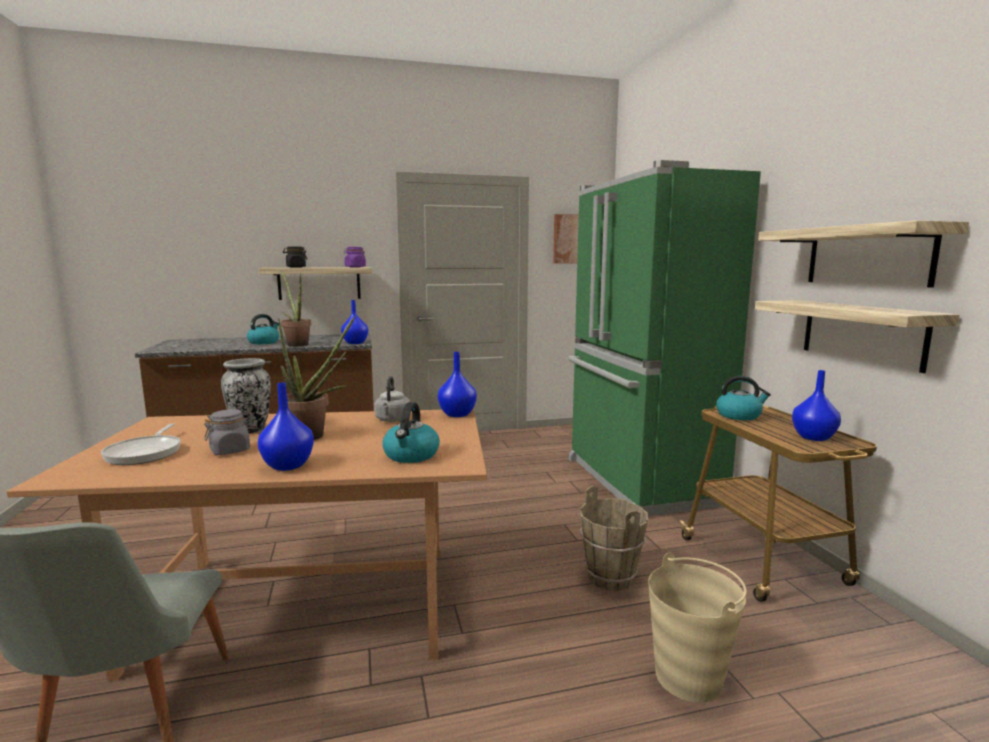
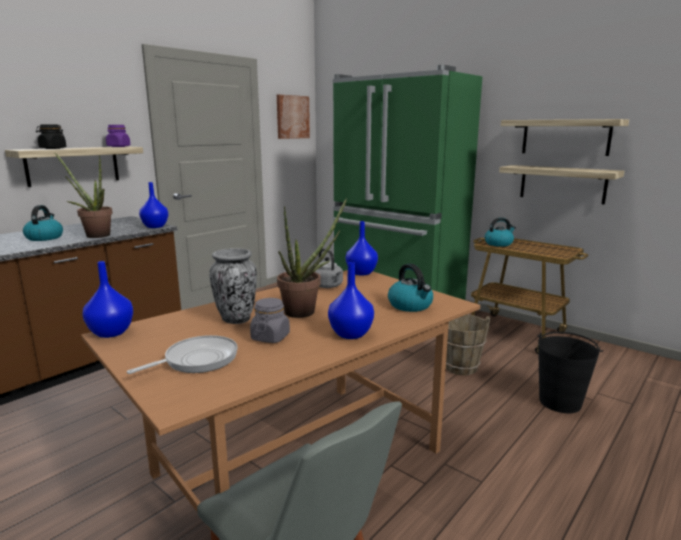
camera: 35 degrees left, 5 degrees up
frying pan [101,423,181,465] -> frying pan turned 90 degrees counterclockwise [127,335,238,374]
beige bucket [648,553,747,703] -> black bucket [537,332,603,413]
blue vase [792,370,841,441] -> blue vase moved to [82,261,133,338]

